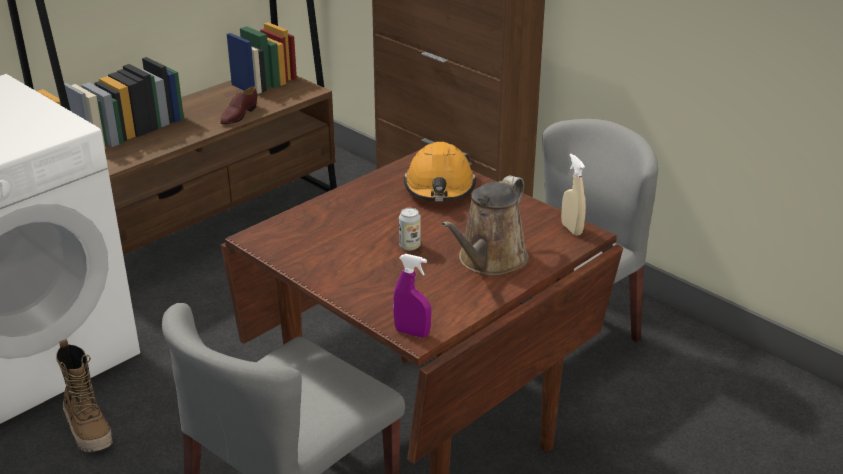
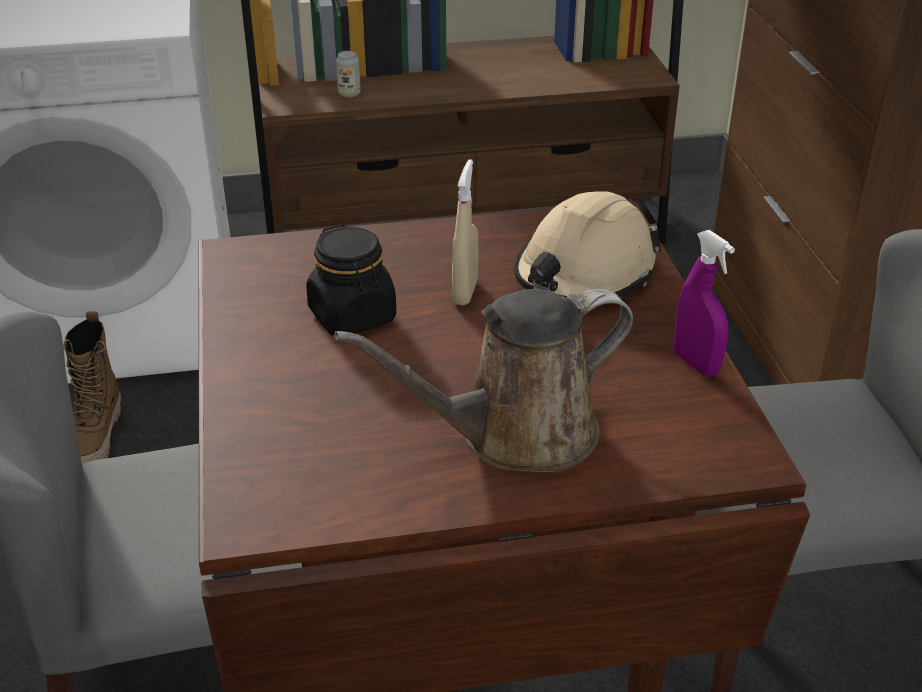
camera: 35 degrees right, 5 degrees up
brown shoe [220,87,258,124] -> none
purple spray bottle [393,254,431,337] -> purple spray bottle moved to [674,230,735,377]
can [399,208,421,251] -> can moved to [336,51,361,98]
orange hard hat [404,142,476,201] -> beige hard hat [514,191,661,297]
beige spray bottle [561,154,586,236] -> beige spray bottle moved to [452,159,478,306]
none -> black jar [306,224,396,335]

